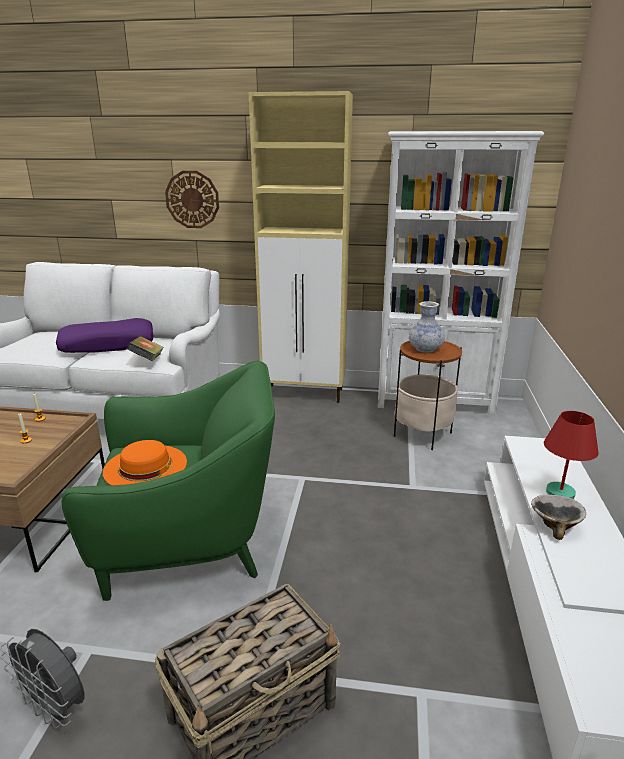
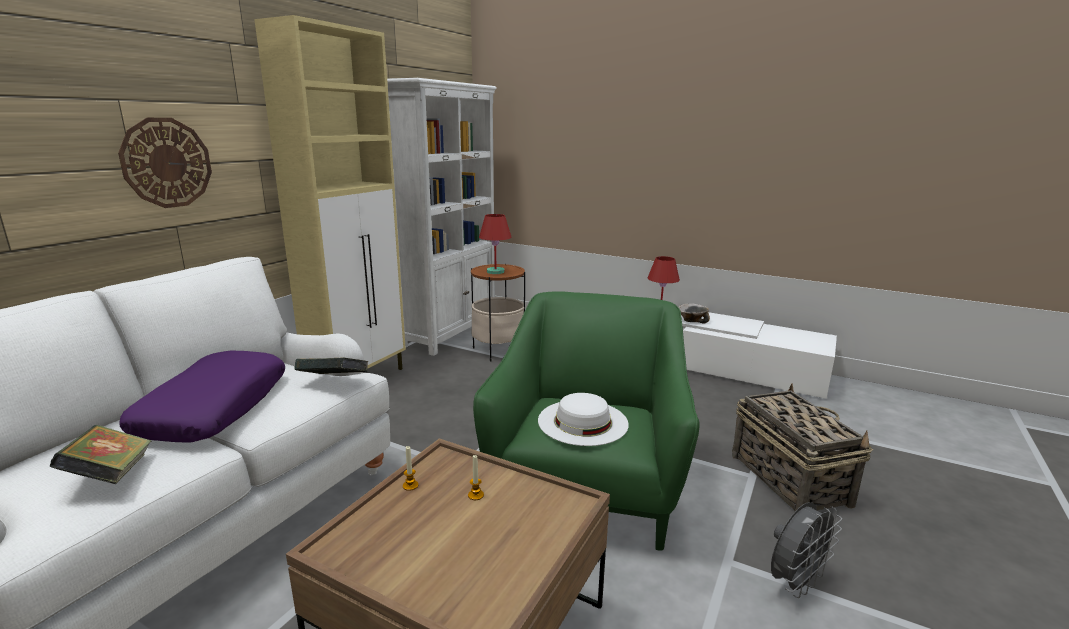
camera: 70 degrees left, 5 degrees down
orange hat [103,440,187,485] -> white hat [538,393,629,446]
vase [409,301,445,353] -> red table lamp [479,214,512,274]
none -> book [49,425,152,484]

